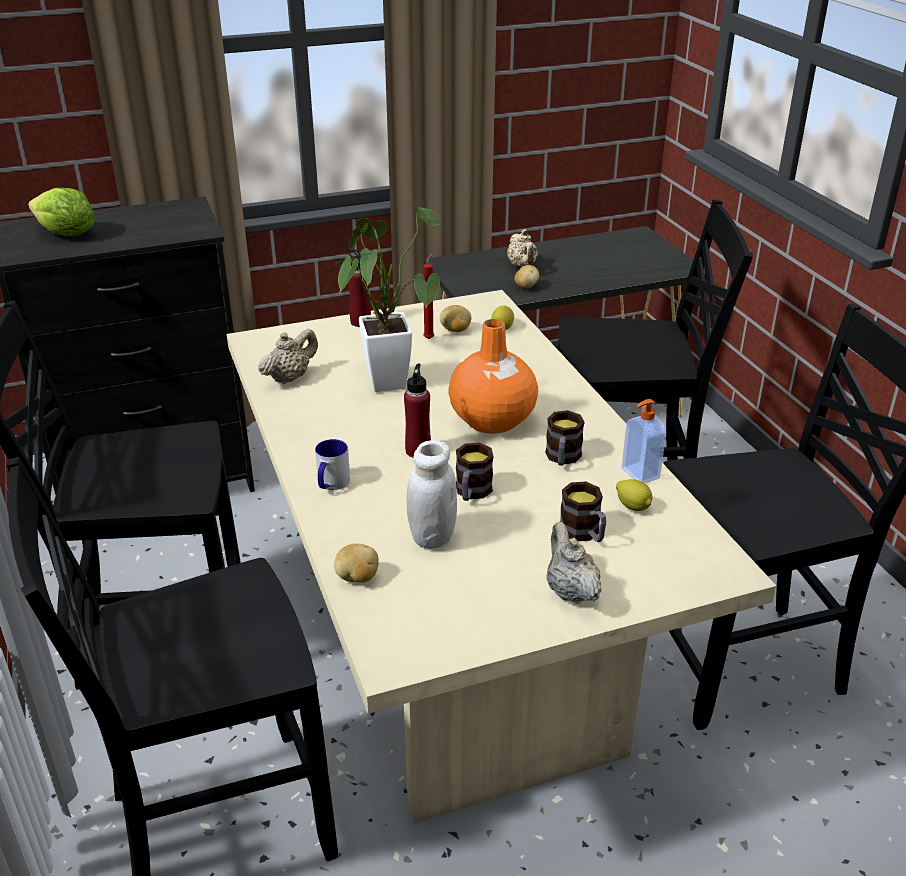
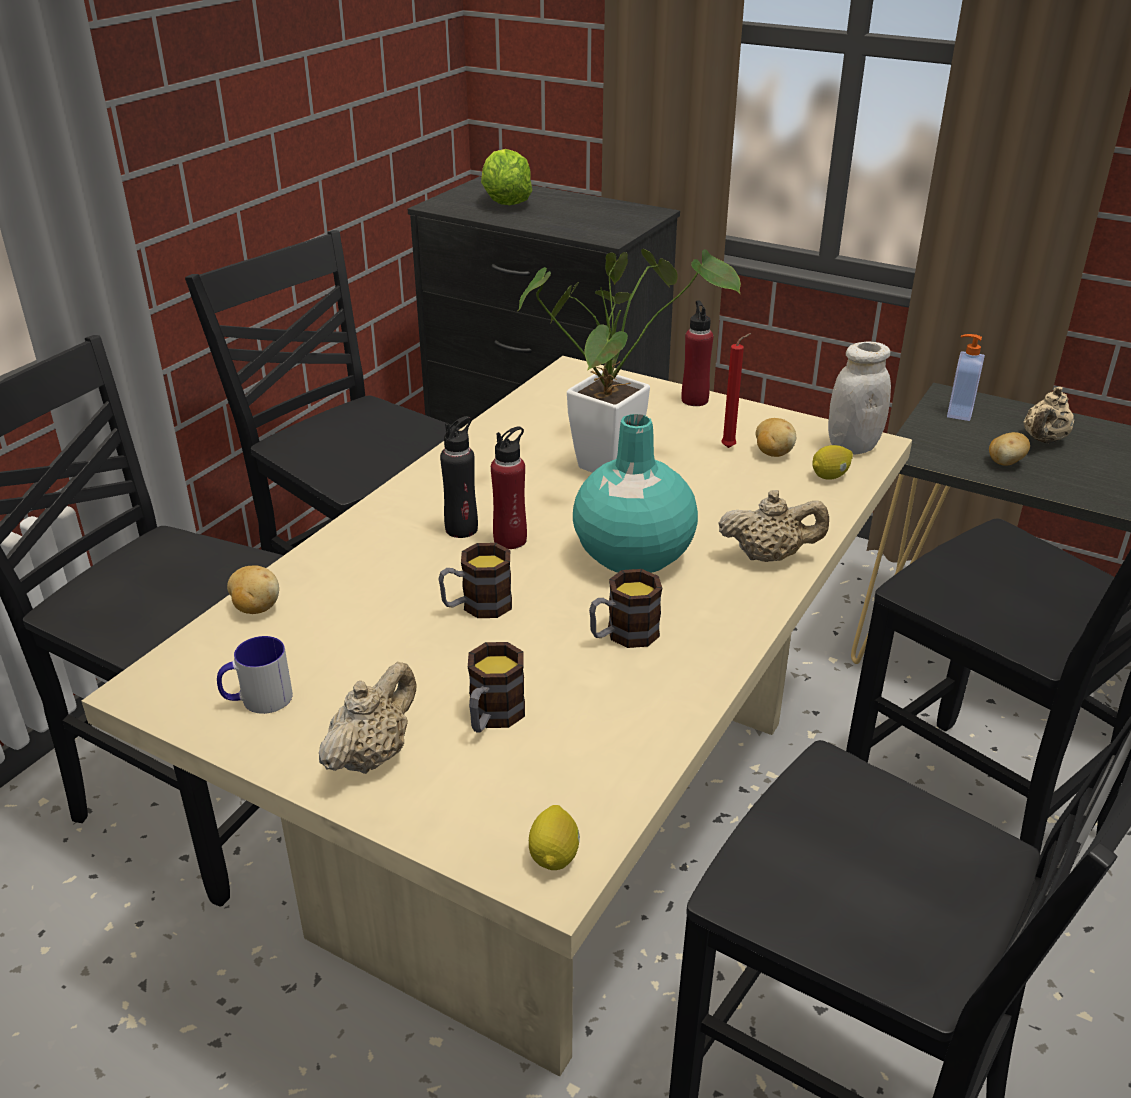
camera: 50 degrees right, 0 degrees up
beige teapot [258,329,318,384] -> beige teapot moved to [718,490,829,562]
mug [315,439,350,490] -> mug moved to [217,636,293,714]
white jar [407,440,457,549] -> white jar moved to [828,341,891,454]
orange vase [448,319,538,434] -> turquoise vase [573,414,698,573]
lemon [616,479,653,511] -> lemon moved to [529,805,580,870]
soap dispenser [622,399,666,483] -> soap dispenser moved to [947,334,985,421]
none -> black bottle [440,416,478,538]

